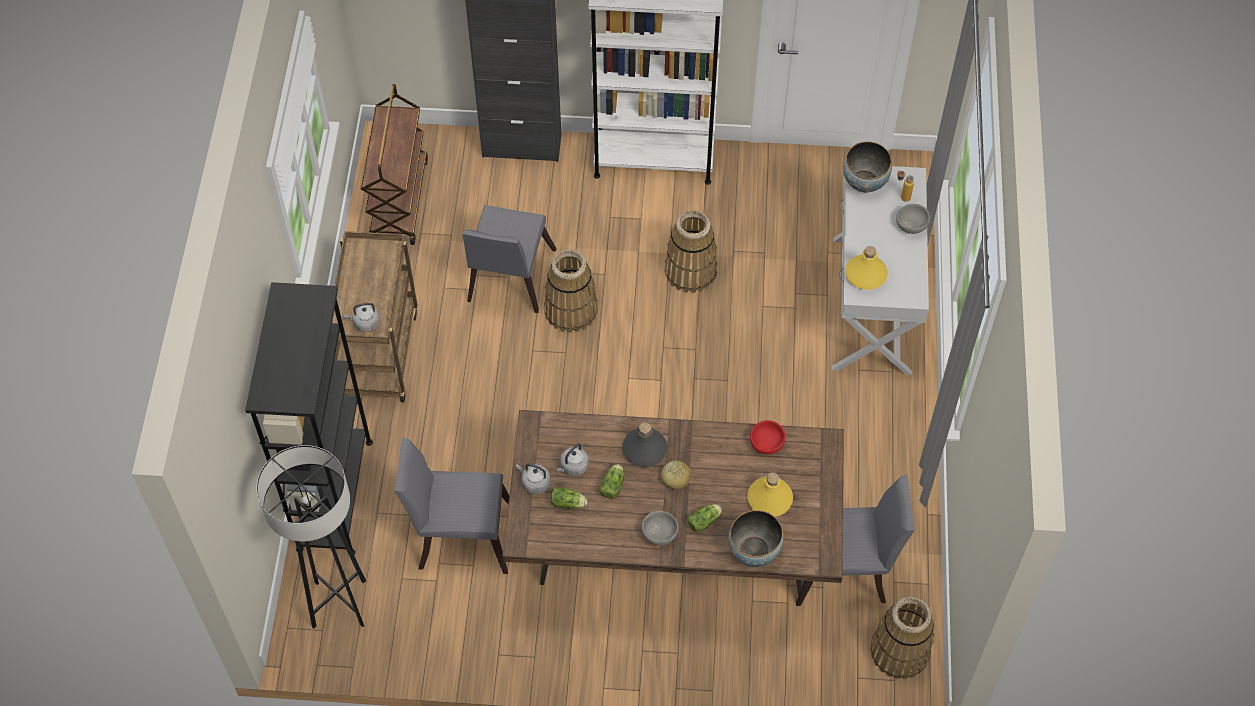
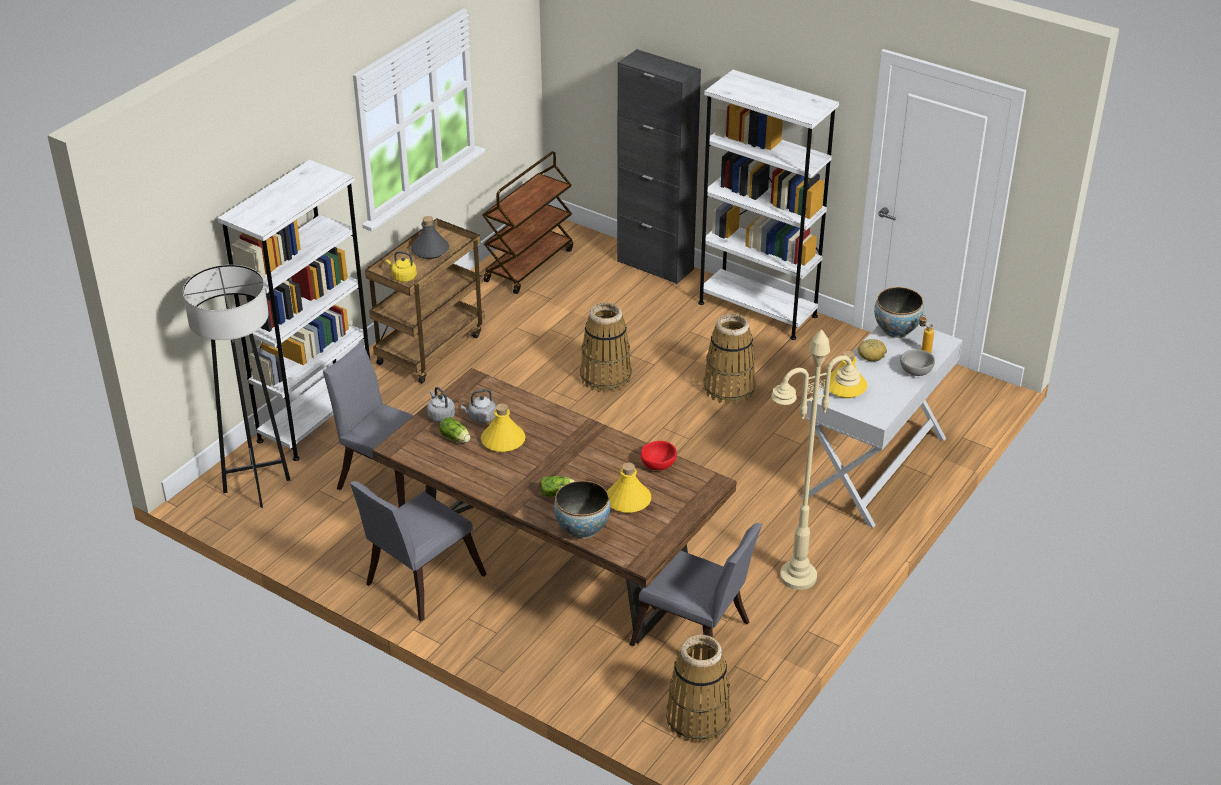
camera: 30 degrees right, 20 degrees down
black bookcase [245,282,373,555] -> white bookcase [217,160,370,461]
grey kettle [344,303,380,332] -> yellow kettle [386,251,417,282]
grey chair [462,205,557,313] -> grey chair moved to [350,481,487,621]
lettuce [599,464,624,499] -> yellow bottle [481,404,526,452]
grey bottle [622,423,667,467] -> grey bottle moved to [411,216,449,259]
grey bowl [642,511,679,546] -> none
bread [661,460,691,490] -> bread moved to [858,339,887,361]
none -> beige floor lamp [771,329,860,590]

